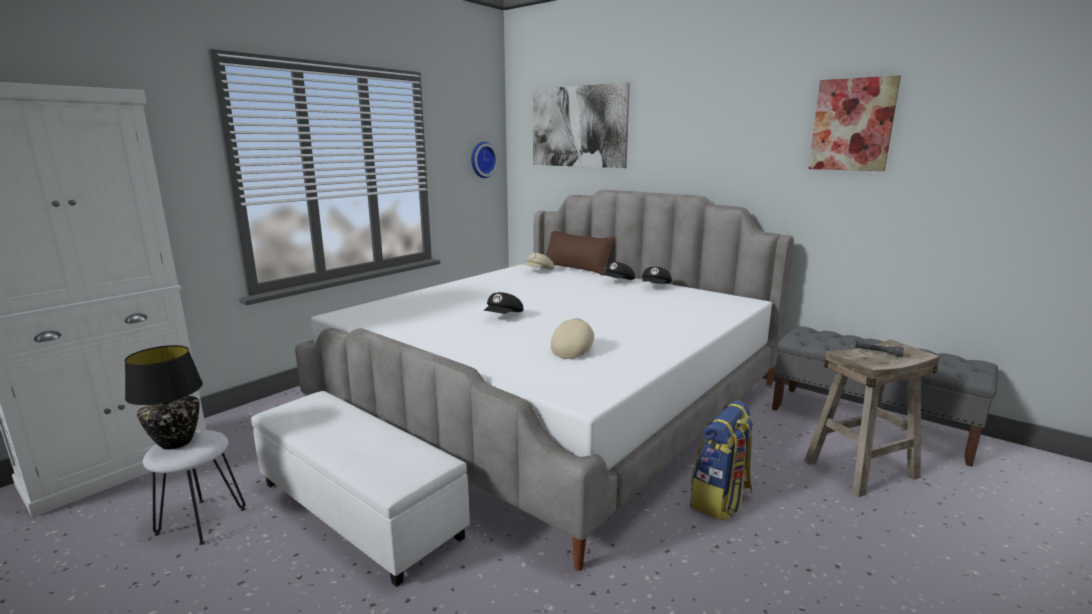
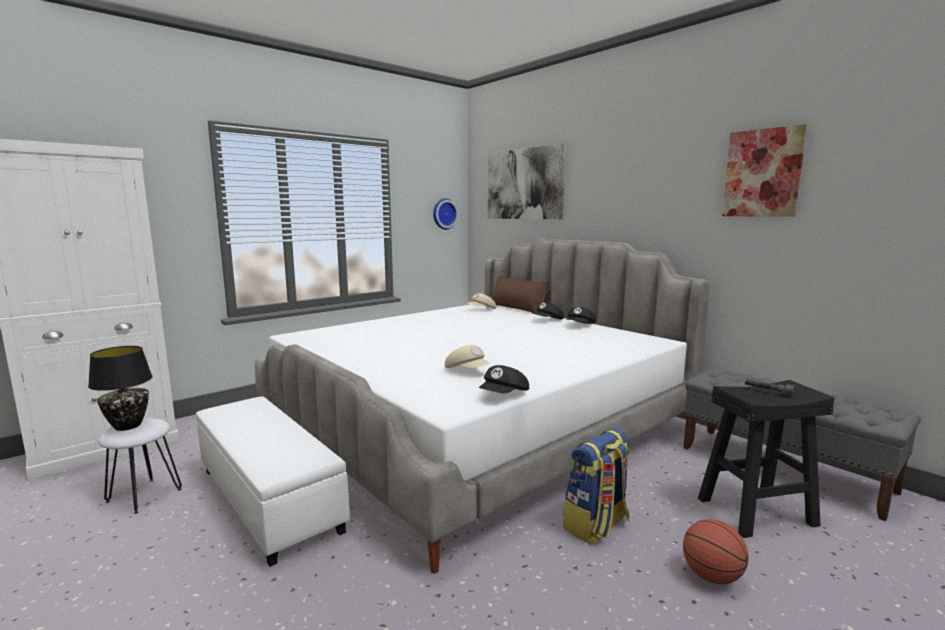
camera: 10 degrees right, 5 degrees down
black cap [484,292,524,314] -> black cap moved to [479,365,529,394]
beige cap [551,318,594,359] -> beige cap turned 105 degrees clockwise [445,345,491,368]
beige stool [804,339,940,497] -> black stool [698,380,834,538]
none -> basketball [683,519,748,584]

